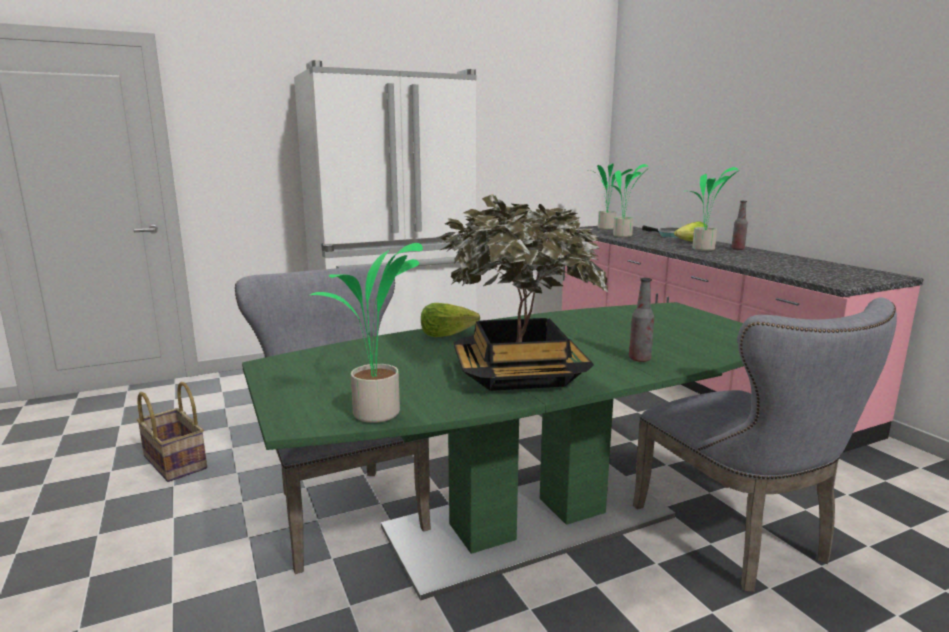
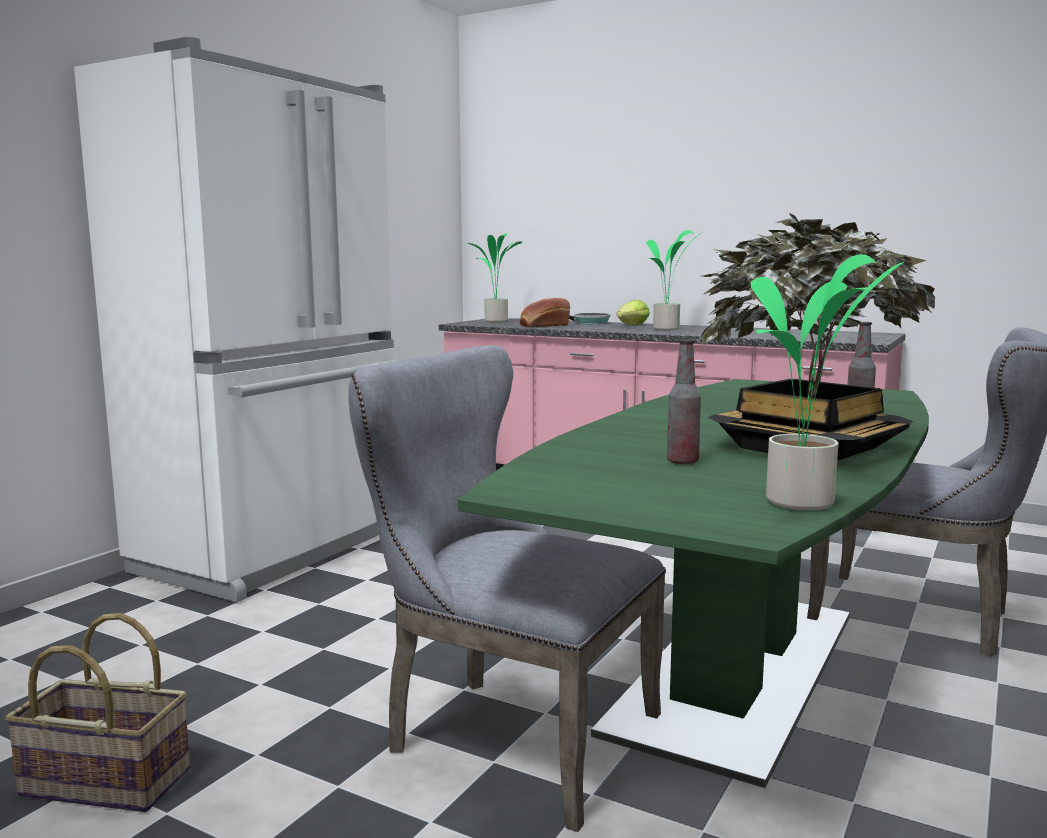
camera: 35 degrees left, 5 degrees down
lettuce [421,303,480,337] -> none
potted plant [606,164,649,237] -> bread [520,298,570,327]
bottle [731,201,748,250] -> bottle moved to [667,339,701,464]

